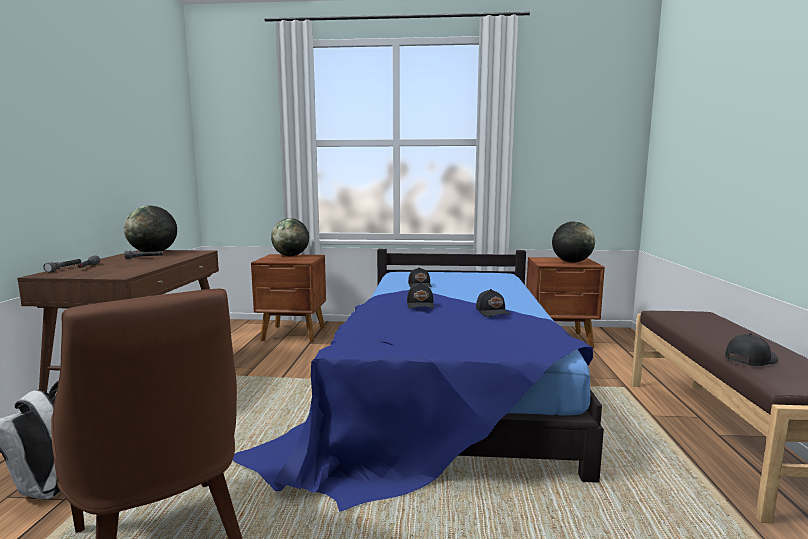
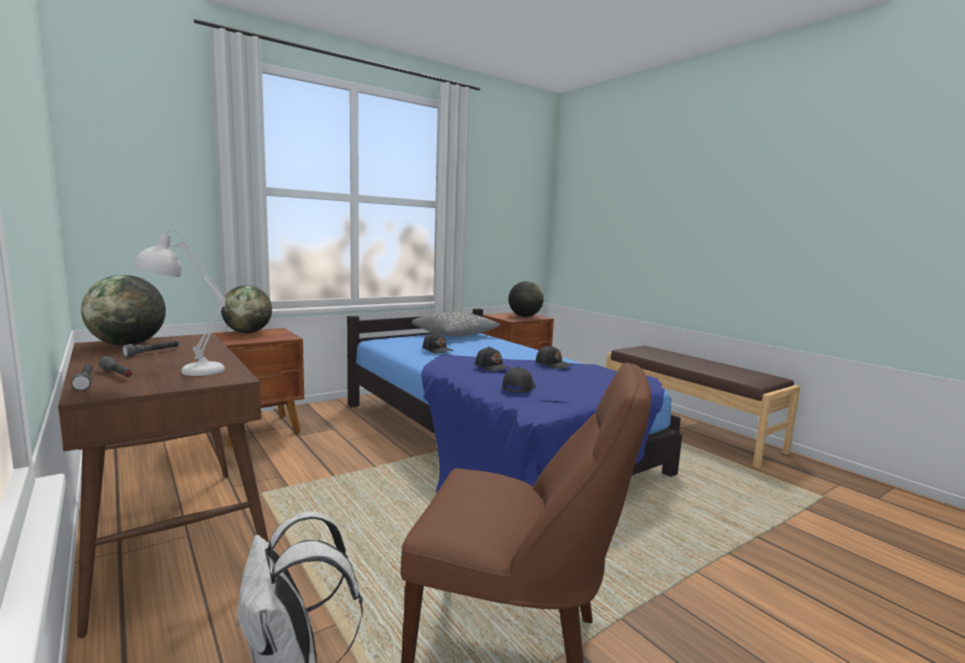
camera: 40 degrees left, 0 degrees up
black cap [725,333,778,366] -> black cap moved to [502,366,536,393]
none -> white table lamp [133,229,226,376]
none -> grey pillow [412,311,501,337]

